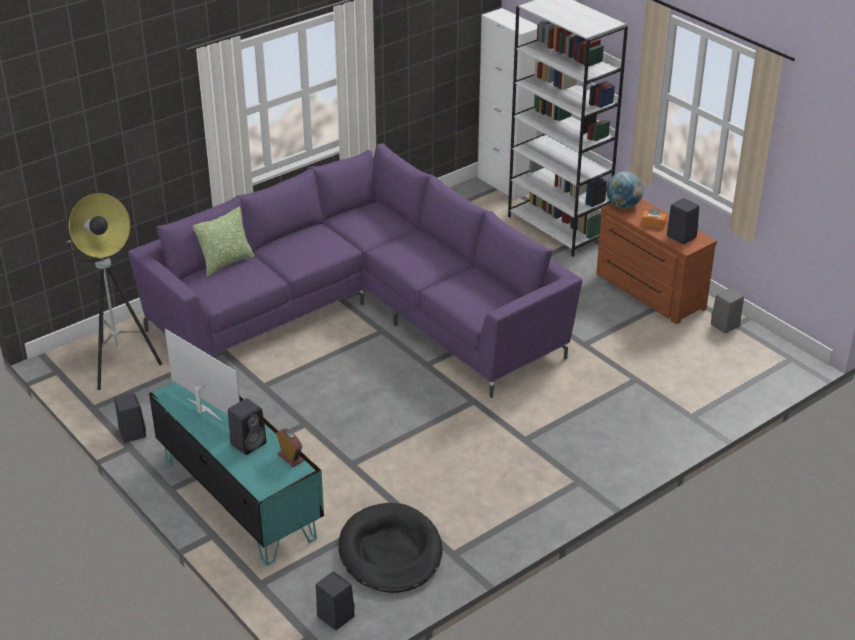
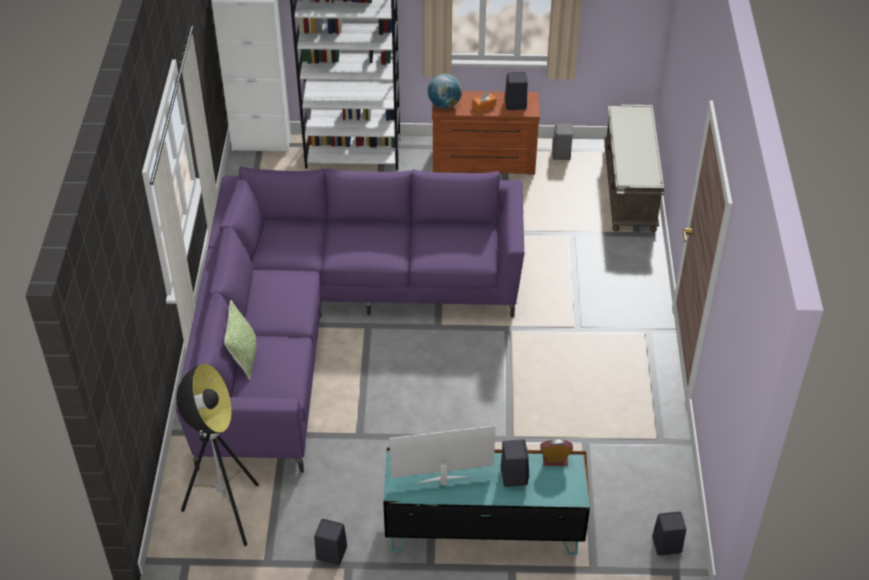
camera: 50 degrees left, 10 degrees up
black dog bed [338,503,443,593] -> none
none -> brown bench [604,105,664,232]

